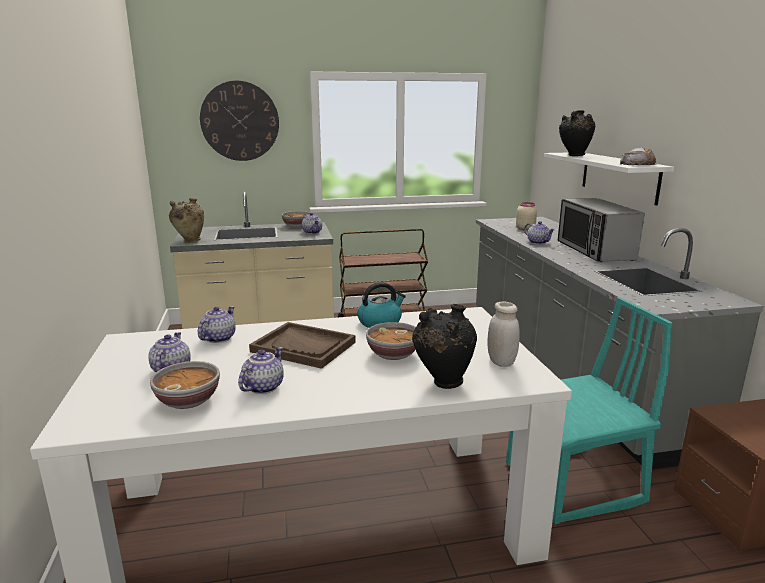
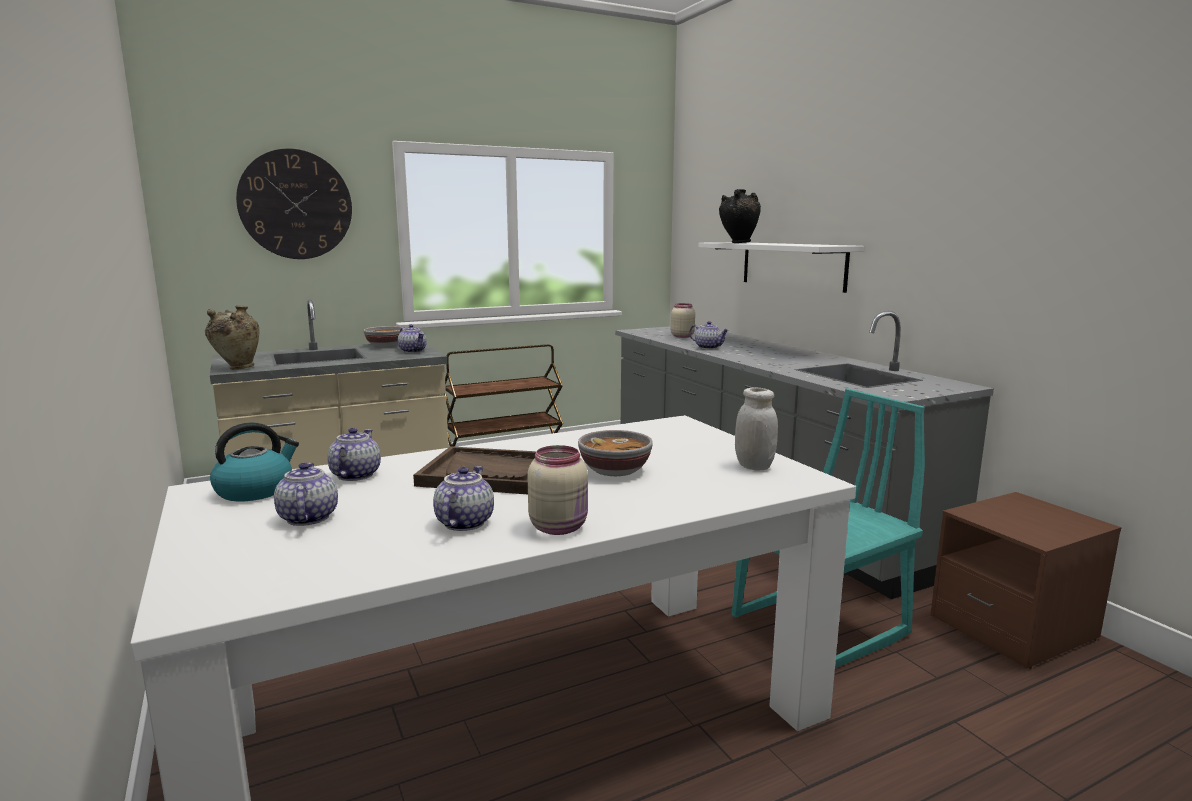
camera: 15 degrees left, 5 degrees down
bowl [150,361,220,409] -> none
kettle [358,282,406,328] -> kettle moved to [210,422,299,502]
black vase [412,304,477,389] -> none
microwave [558,198,645,262] -> none
bread [620,147,656,165] -> none
none -> beige jar [527,445,588,535]

